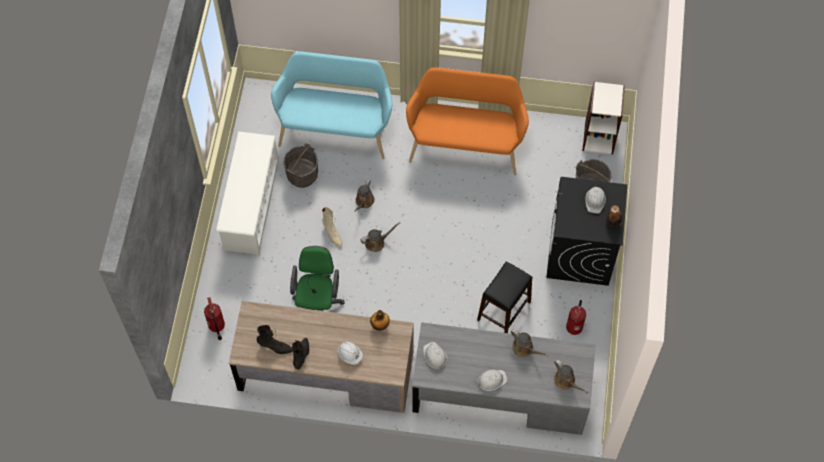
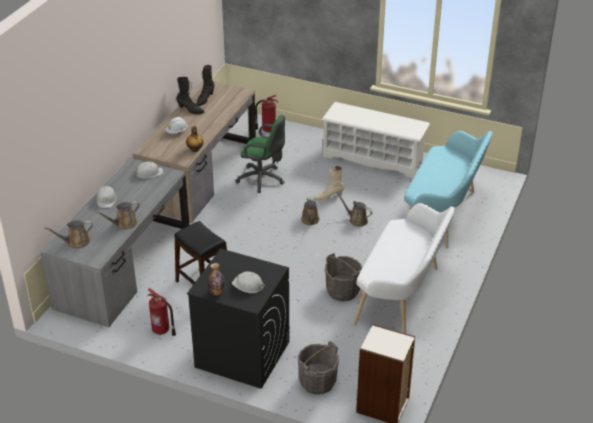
camera: 105 degrees right, 25 degrees down
grey bucket [283,143,318,188] -> grey bucket moved to [325,253,362,301]
orange bench [406,67,529,175] -> white bench [353,203,455,333]

